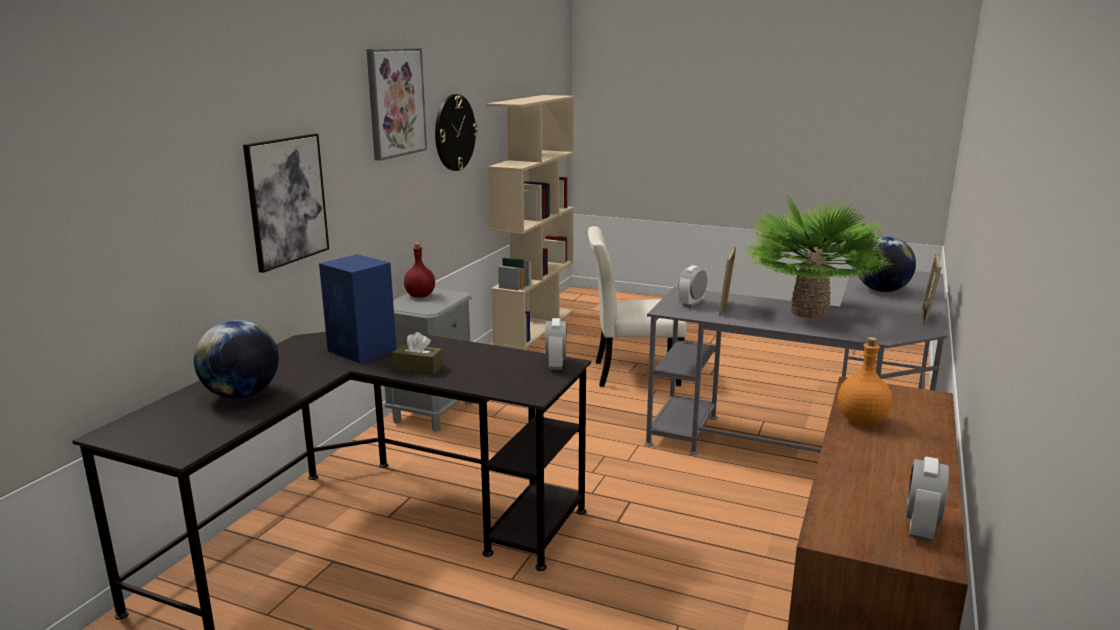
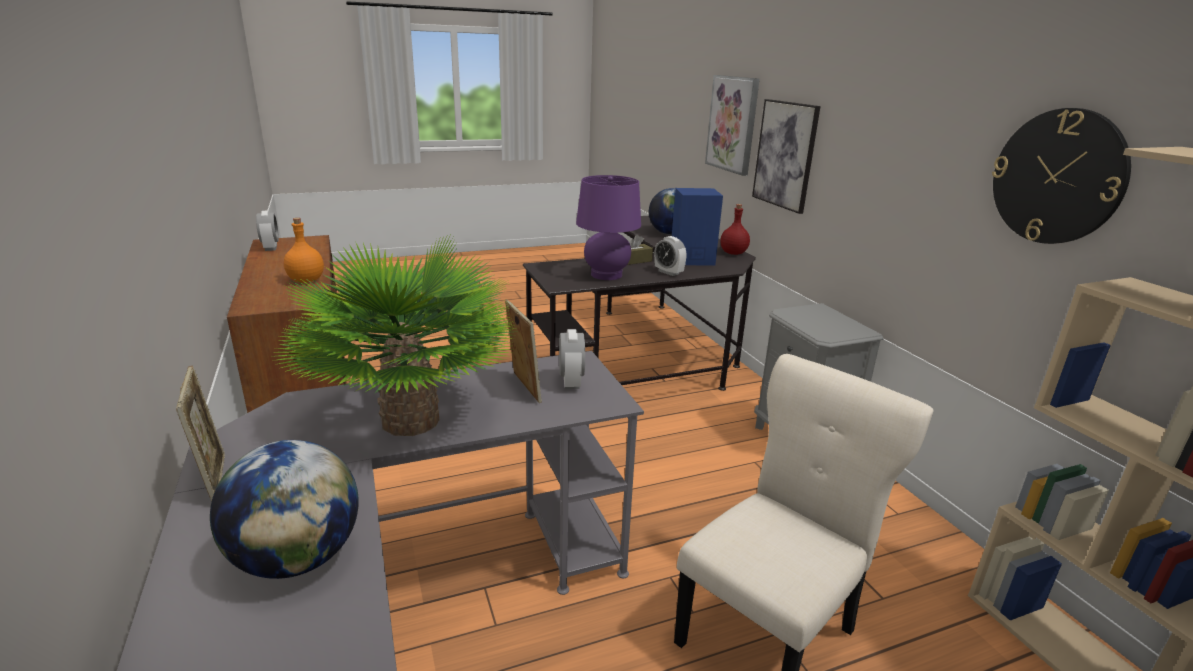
camera: 135 degrees right, 5 degrees up
picture [366,48,427,161] -> picture moved to [705,75,760,176]
red bottle [404,243,435,297] -> red bottle moved to [720,204,750,255]
alarm clock [545,318,566,370] -> alarm clock moved to [654,236,686,276]
none -> purple table lamp [576,175,641,280]

